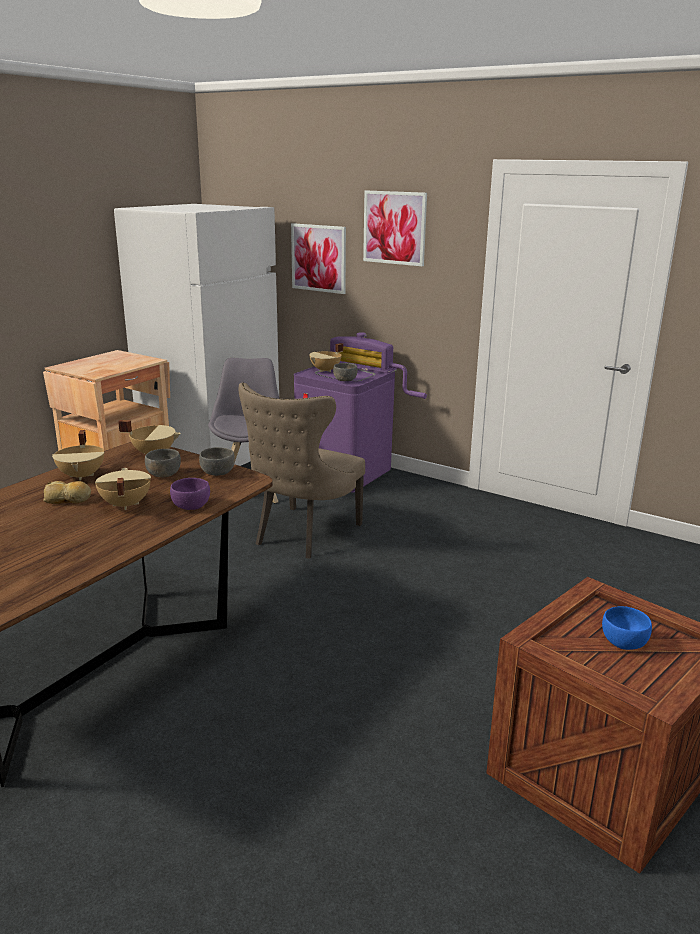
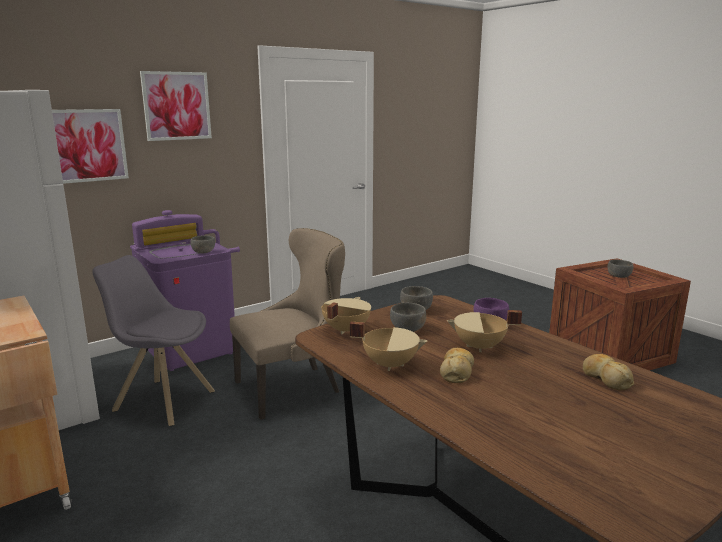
camera: 70 degrees left, 5 degrees down
beige chair [239,383,365,558] -> beige chair turned 75 degrees counterclockwise [230,228,345,420]
beige cooking pot [309,343,343,372] -> none
blue bowl [602,606,652,650] -> grey bowl [608,260,634,278]
none -> bread [583,354,634,390]

